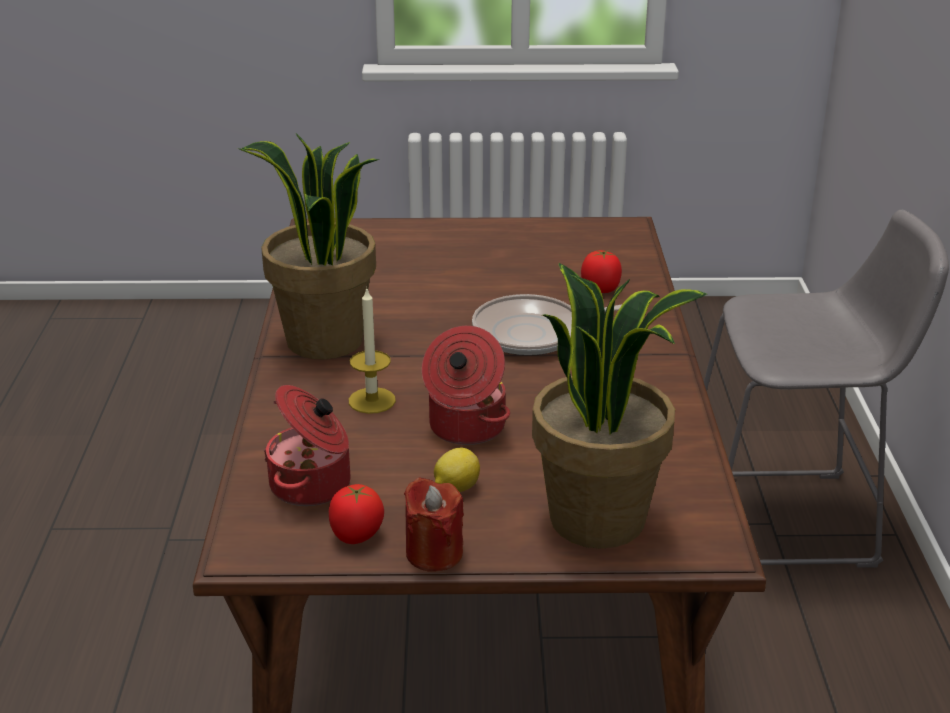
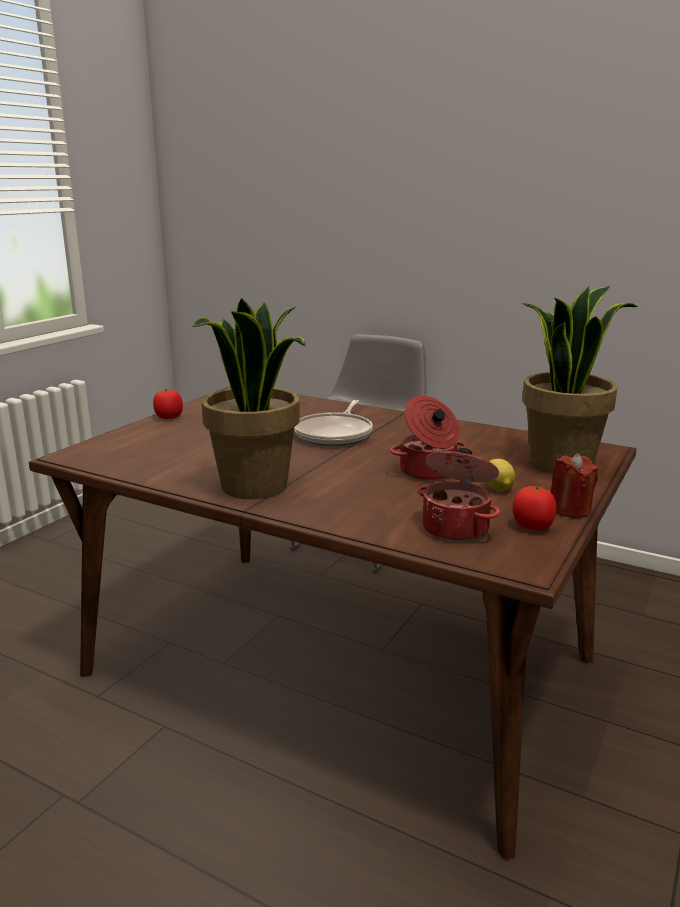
camera: 60 degrees left, 10 degrees down
candle [349,287,396,414] -> none
tomato [581,250,622,293] -> tomato moved to [153,389,183,419]

